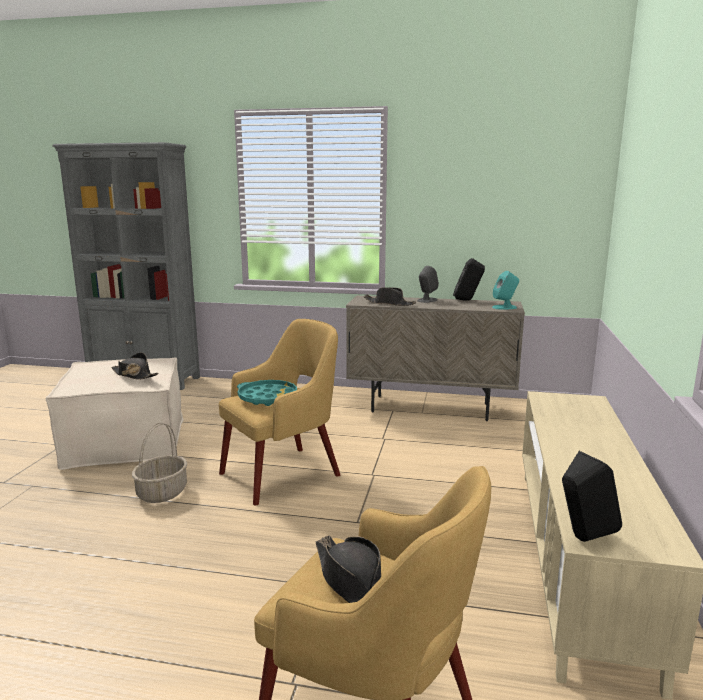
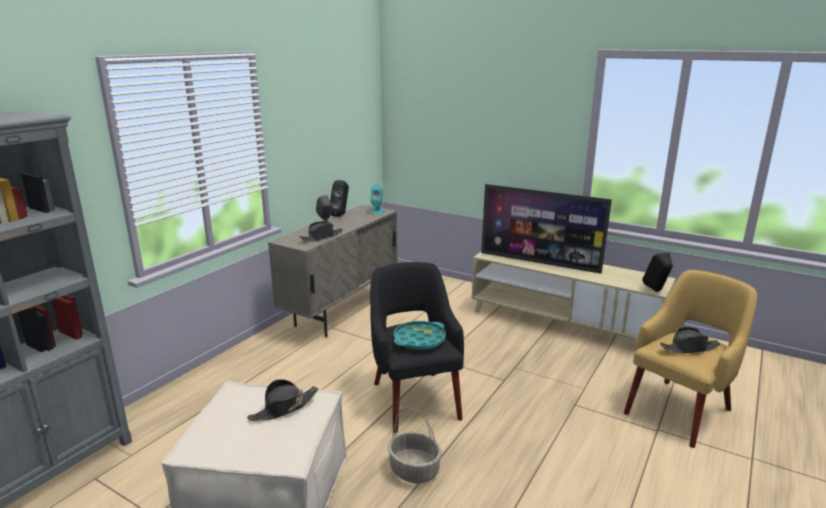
camera: 70 degrees left, 5 degrees up
yellow armchair [219,319,340,505] -> black armchair [370,262,464,433]
none -> television [481,184,612,274]

